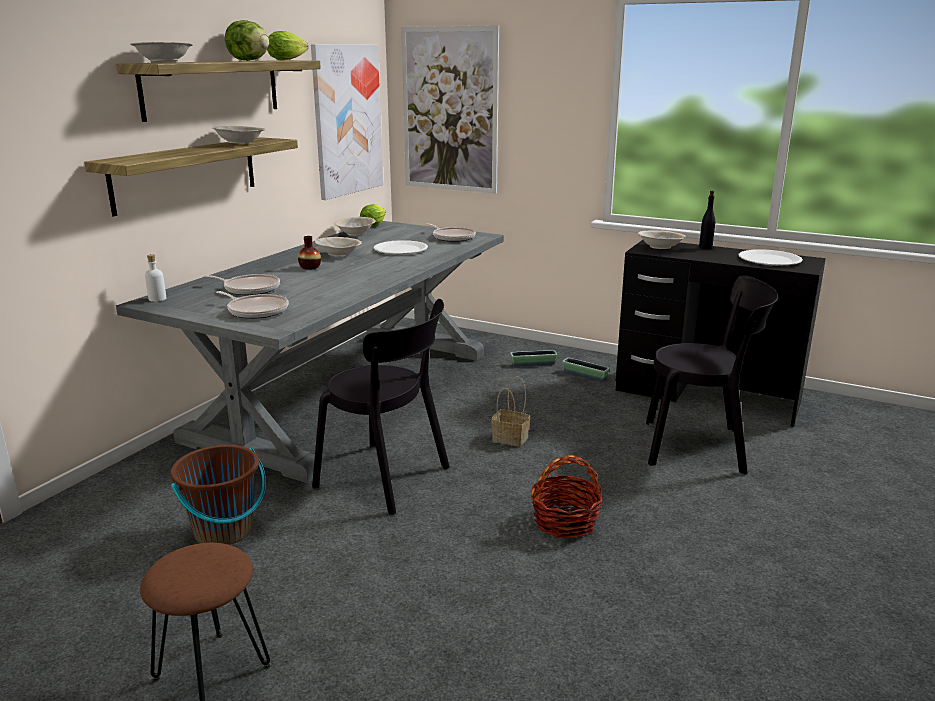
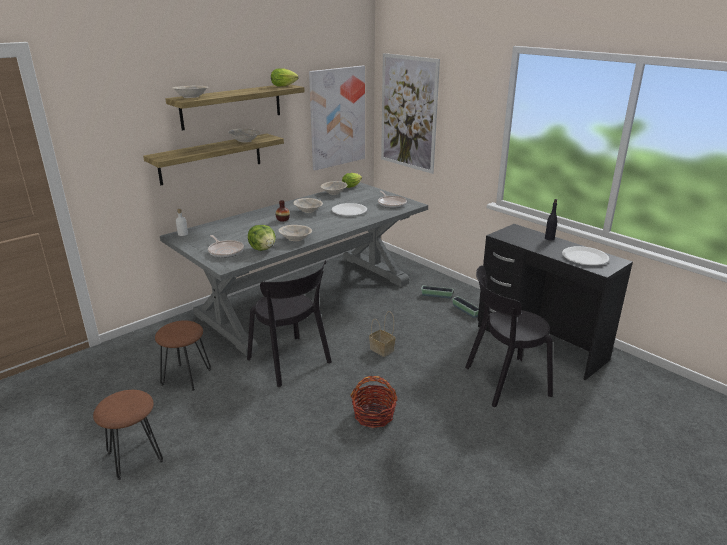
camera: 20 degrees right, 5 degrees up
brown bucket [170,445,266,545] -> brown stool [155,320,211,391]
frying pan [203,274,280,295] -> none
lettuce [225,20,269,61] -> lettuce moved to [248,225,276,251]
beige bowl [638,231,686,249] -> beige bowl moved to [279,225,312,241]
black chair [646,275,778,475] -> black chair turned 135 degrees clockwise [465,265,553,407]

